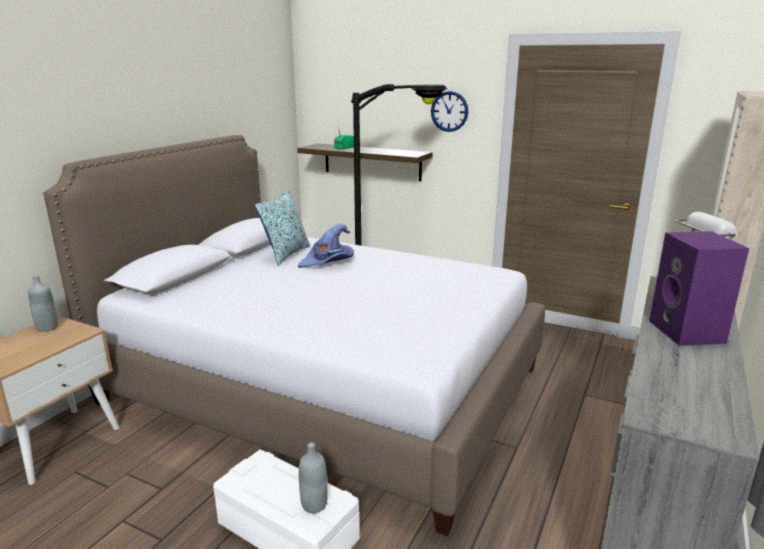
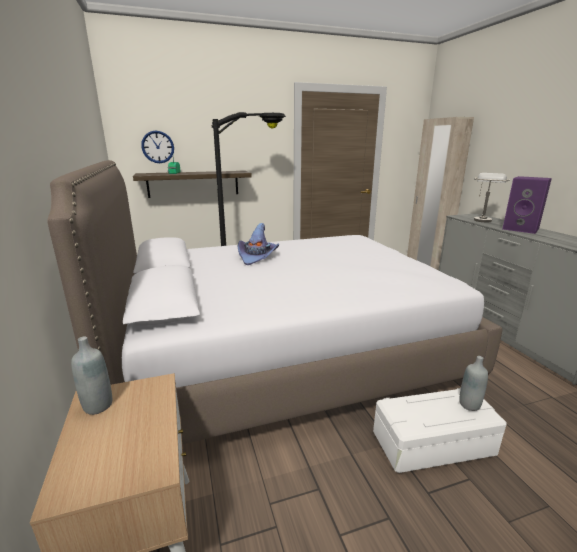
camera: 45 degrees left, 0 degrees up
pillow [255,190,311,266] -> none
wall clock [431,91,468,132] -> wall clock moved to [141,131,174,163]

